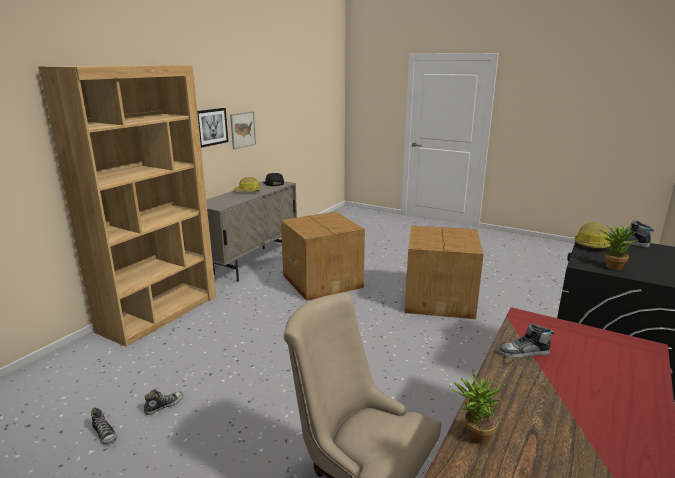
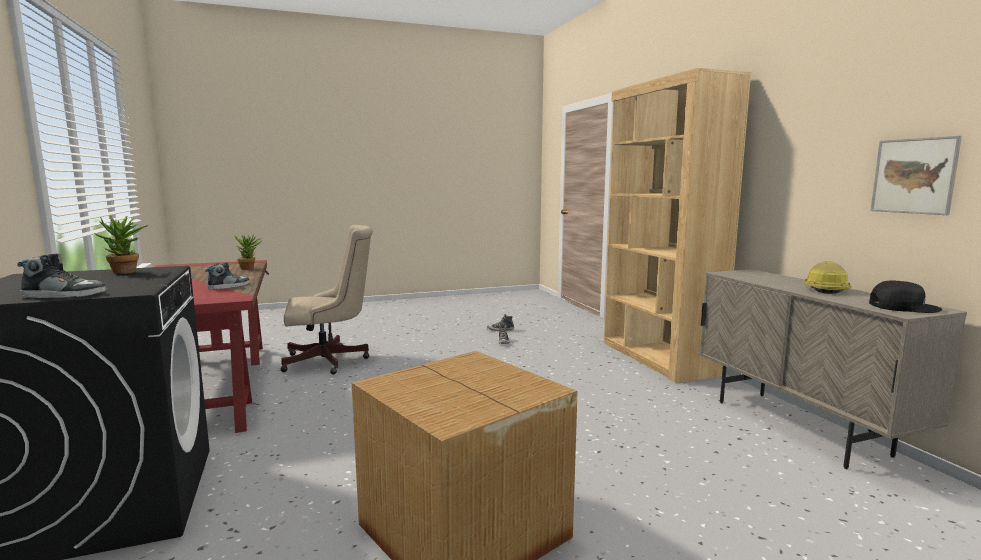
camera: 130 degrees right, 10 degrees down
picture [197,108,228,148] -> none
cardboard box [281,212,365,301] -> none
hard hat [574,222,611,251] -> none

